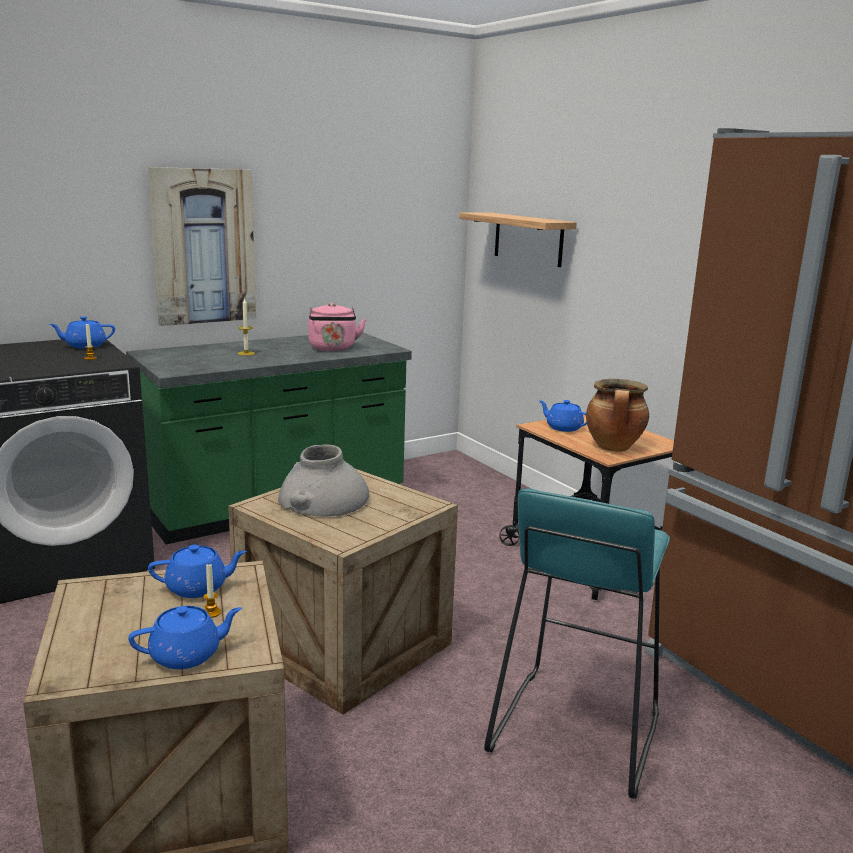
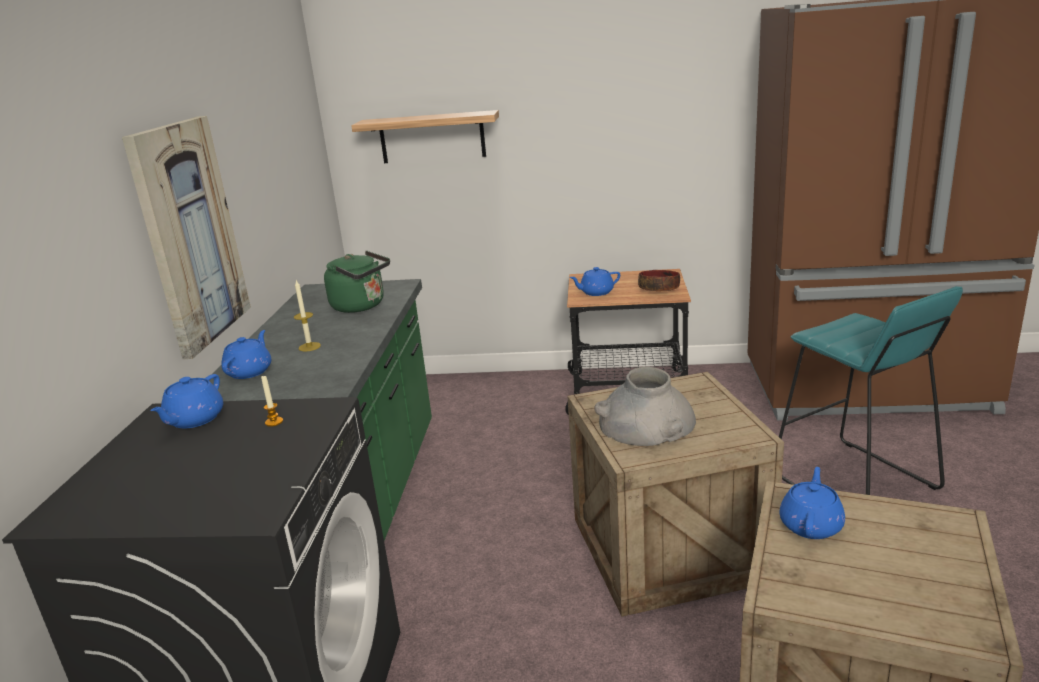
camera: 50 degrees left, 5 degrees up
blue teapot [128,606,242,669] -> blue teapot moved to [221,330,271,379]
candle [203,564,221,618] -> none
pink kettle [308,303,366,351] -> green kettle [324,251,390,313]
cooking pot [586,379,649,452] -> bowl [638,270,680,291]

